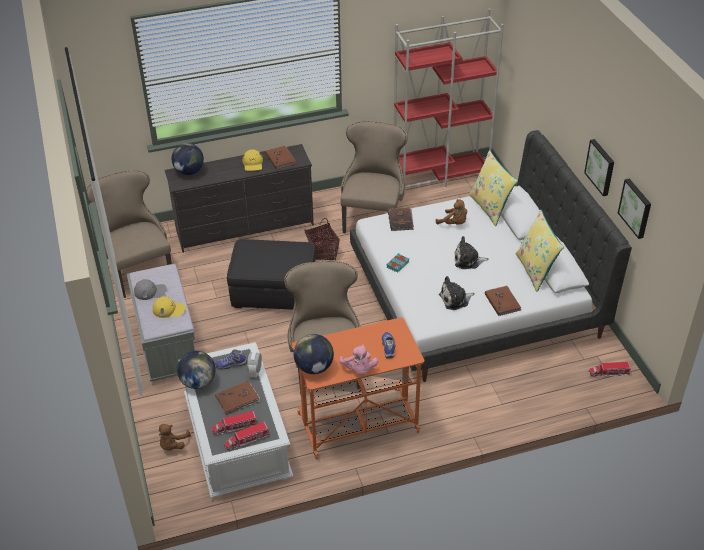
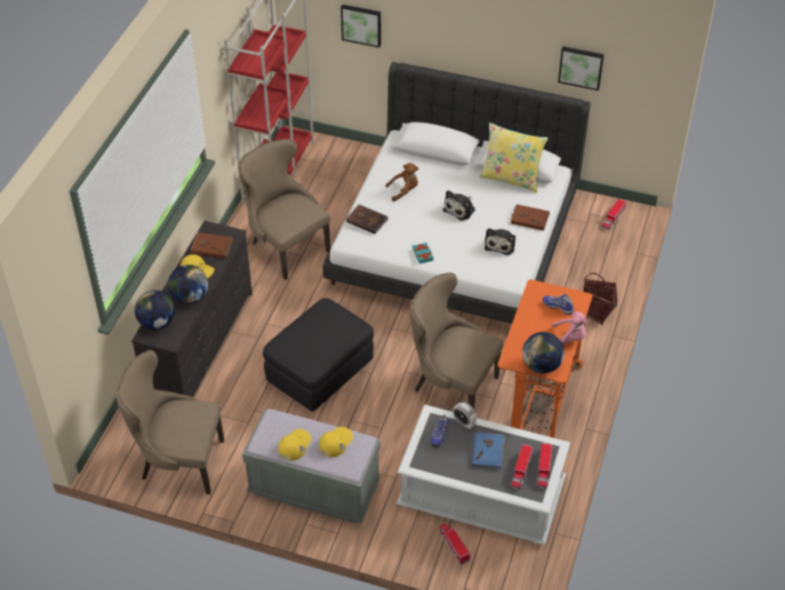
camera: 55 degrees left, 5 degrees up
grey cap [134,279,167,300] -> yellow cap [278,429,311,461]
brown plush toy [159,424,191,450] -> toy truck [439,524,470,565]
globe [177,351,216,389] -> globe moved to [168,265,208,304]
brown book [215,381,260,415] -> blue book [472,432,506,469]
basket [304,218,340,261] -> basket moved to [583,273,617,325]
yellow pillow [469,150,518,226] -> none
picture [584,139,614,196] -> picture moved to [341,4,381,48]

